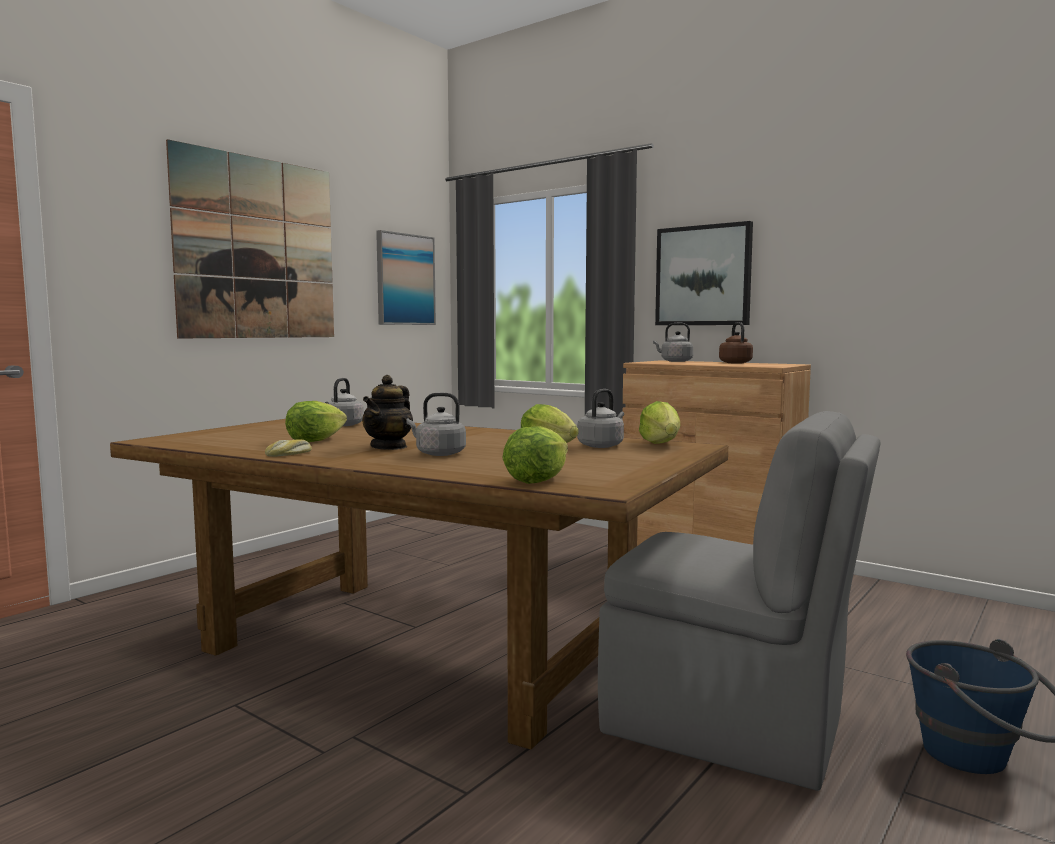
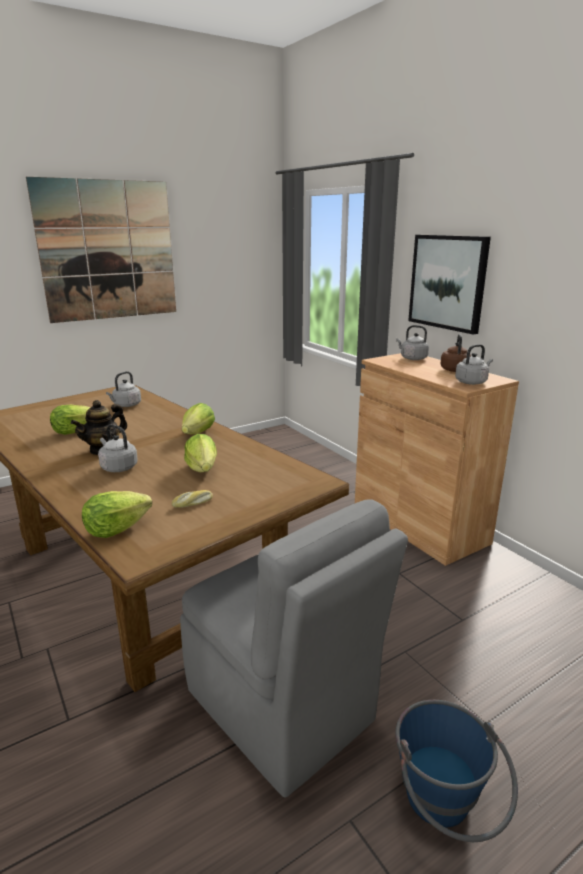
camera: 20 degrees right, 15 degrees up
bread [265,440,312,457] -> bread moved to [172,490,213,508]
picture [376,230,436,325] -> none
grey kettle [577,389,624,448] -> grey kettle moved to [455,344,493,385]
lettuce [639,401,680,444] -> lettuce moved to [182,403,215,434]

